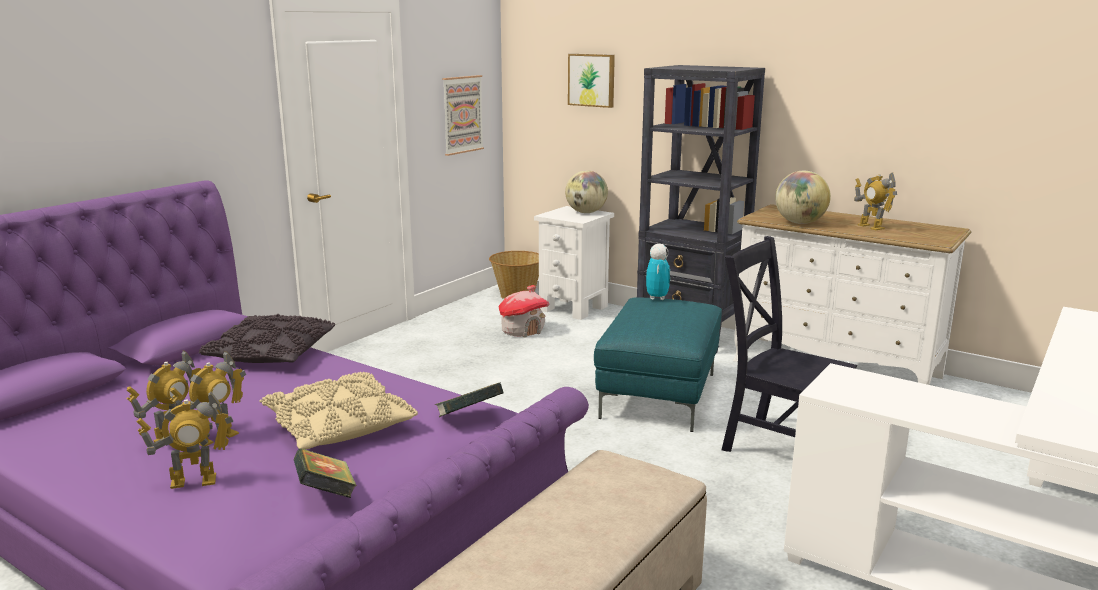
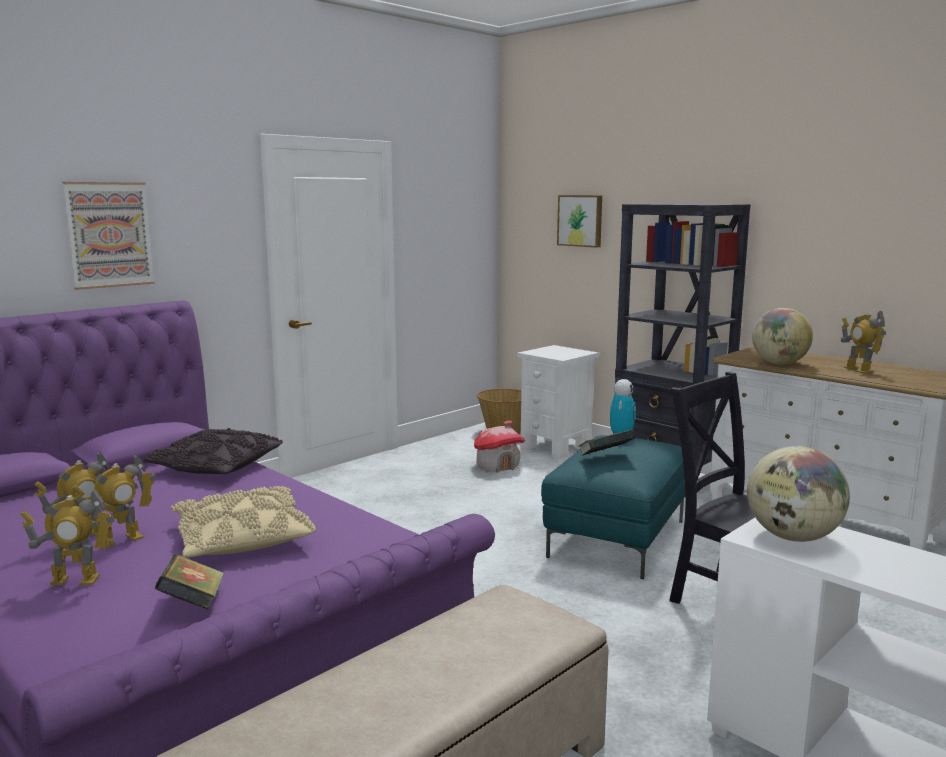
camera: 10 degrees right, 5 degrees down
book [435,383,504,417] -> book moved to [579,429,636,456]
picture [442,75,484,156] -> picture moved to [62,182,155,290]
globe [565,170,608,213] -> globe moved to [747,446,850,542]

